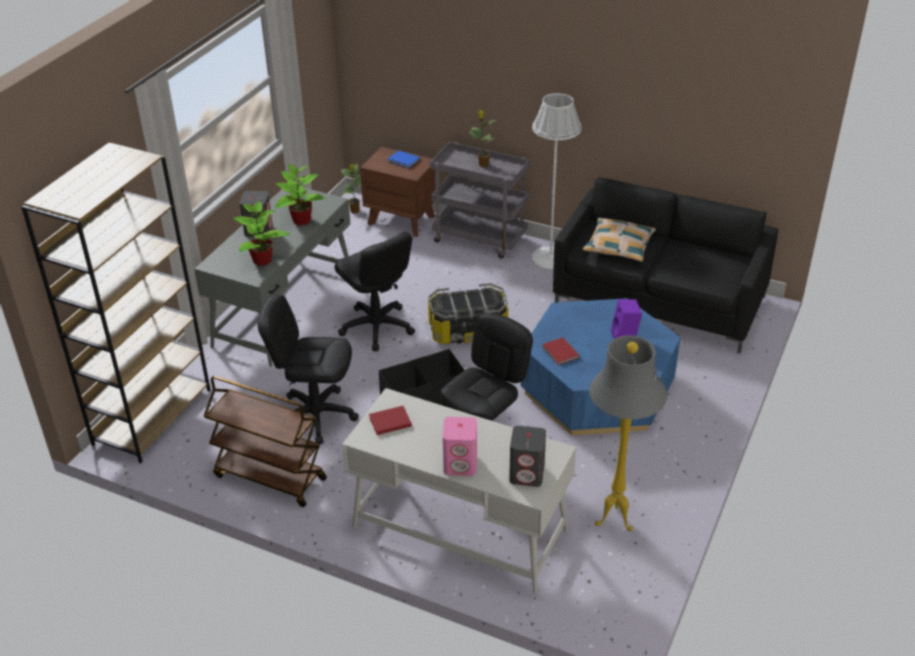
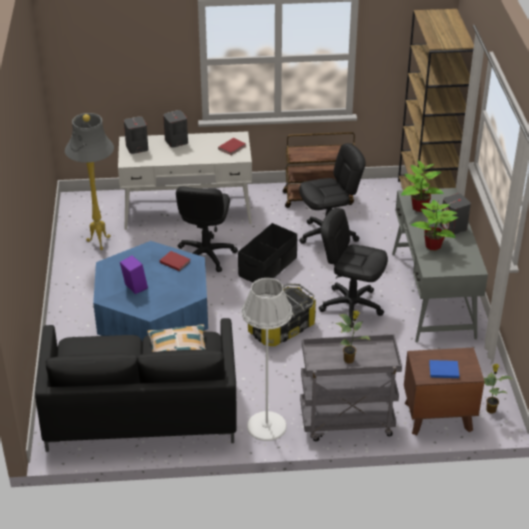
camera: 150 degrees right, 0 degrees up
pink speaker [443,417,477,476] -> grey speaker [163,110,188,148]

